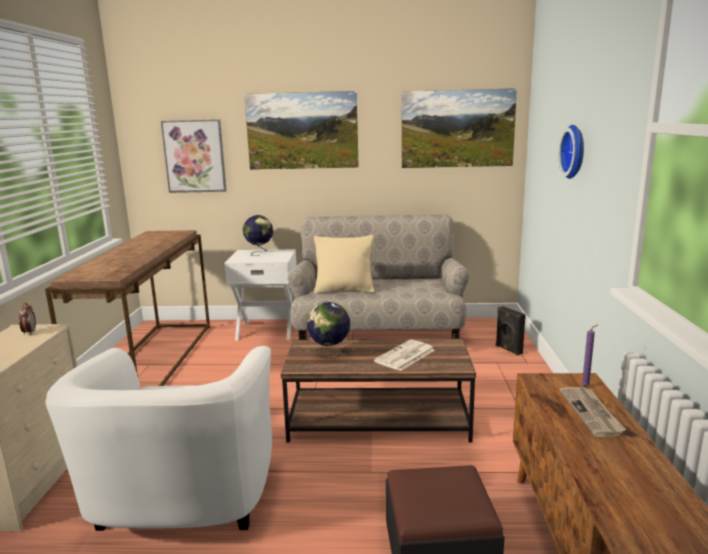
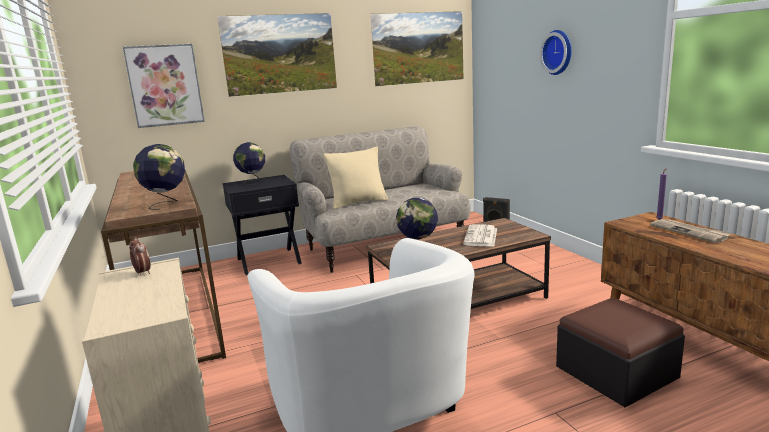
camera: 25 degrees left, 0 degrees up
white side table [224,249,297,340] -> black side table [223,175,302,275]
none -> globe [133,144,185,210]

